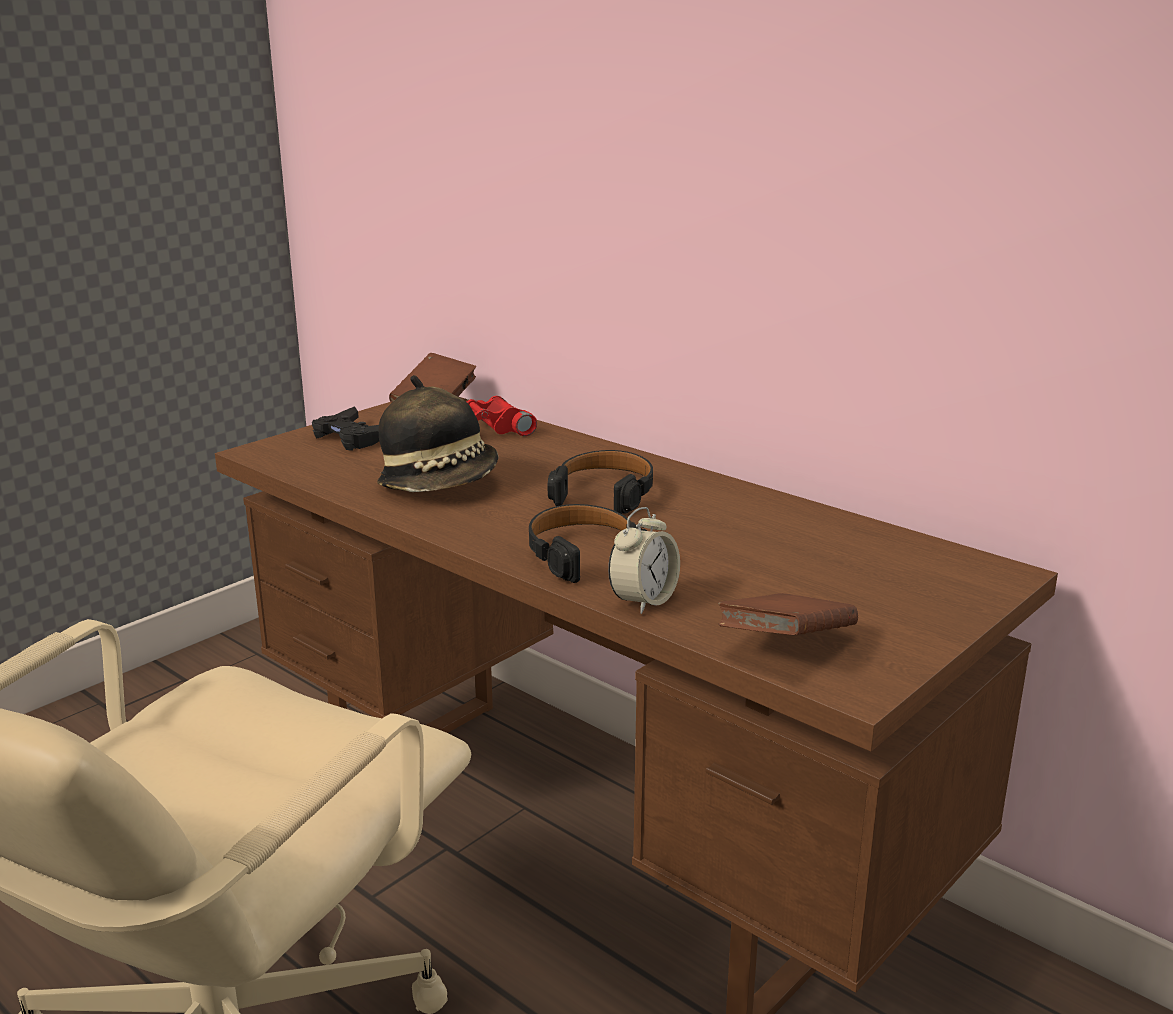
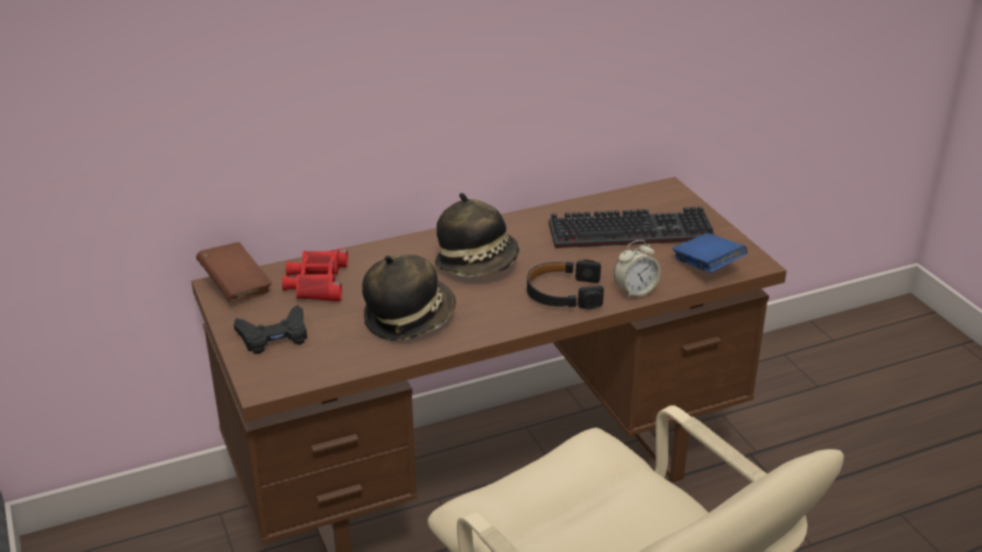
camera: 65 degrees left, 10 degrees up
black headphones [548,450,653,514] -> hat [435,193,519,277]
alarm clock [608,507,680,614] -> alarm clock turned 90 degrees clockwise [614,240,660,299]
brown book [718,593,858,635] -> blue book [672,233,747,273]
none -> keyboard [549,206,715,248]

